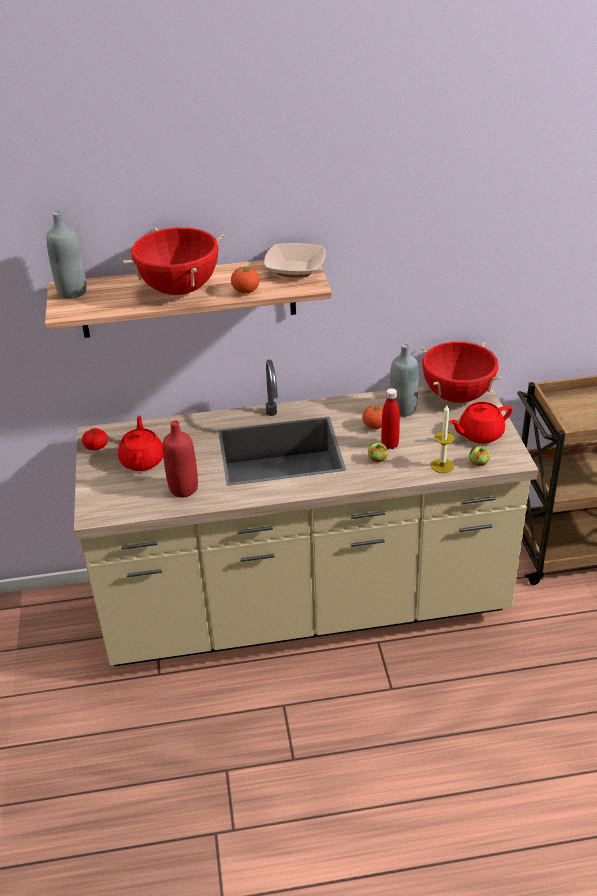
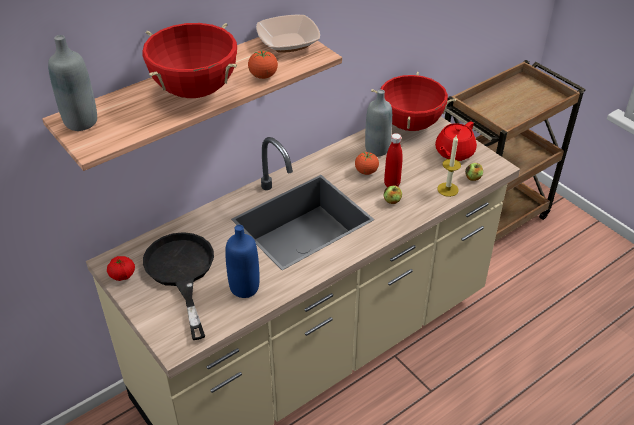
camera: 30 degrees left, 5 degrees up
red teapot [118,415,163,471] -> black frying pan [143,232,214,340]
red bottle [163,420,198,498] -> blue bottle [225,225,260,298]

